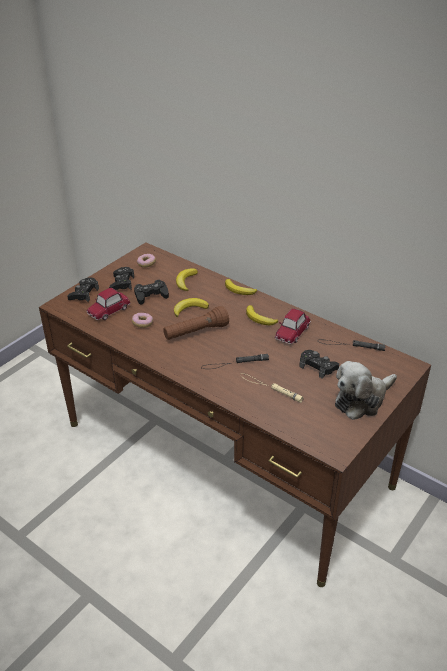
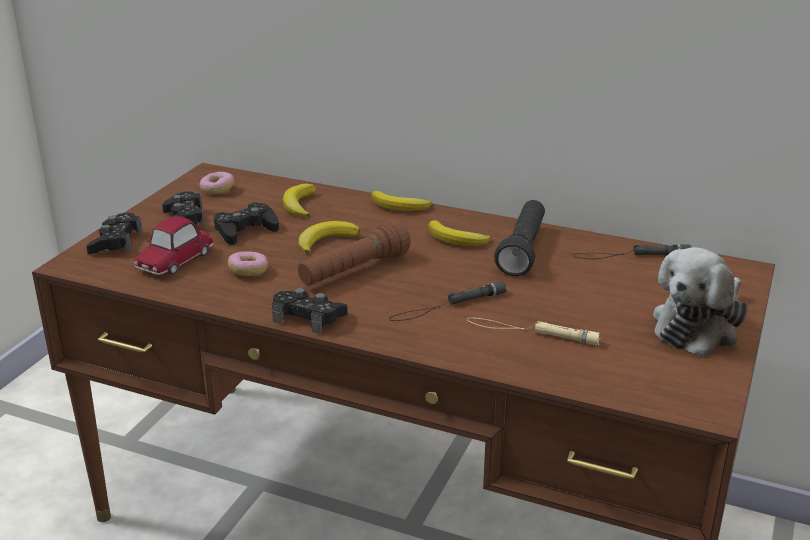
camera: 15 degrees left, 10 degrees down
toy car [275,309,311,344] -> black flashlight [494,200,545,276]
black game controller [299,350,339,379] -> black game controller moved to [272,288,348,334]

